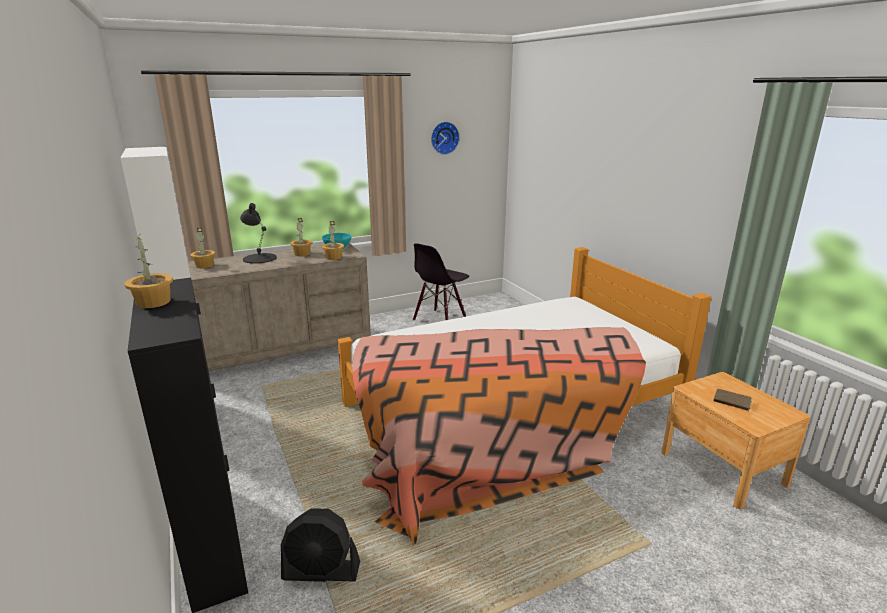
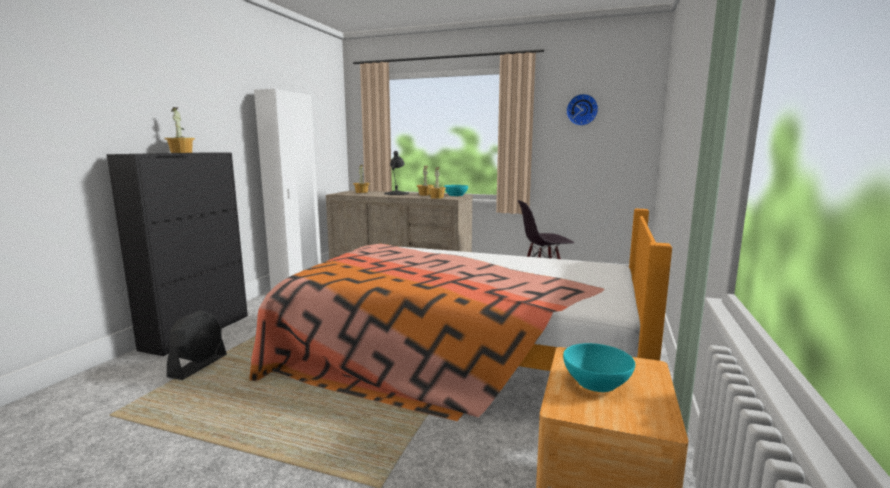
camera: 45 degrees right, 10 degrees down
black fan [281,508,360,582] -> black fan turned 120 degrees counterclockwise [167,311,227,380]
brown book [713,389,752,412] -> turquoise bowl [563,343,635,392]

